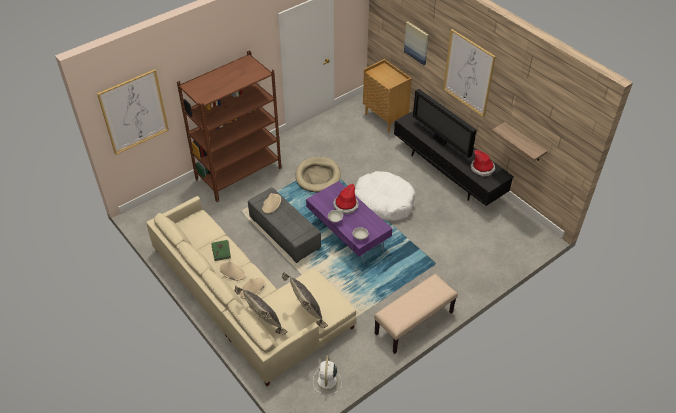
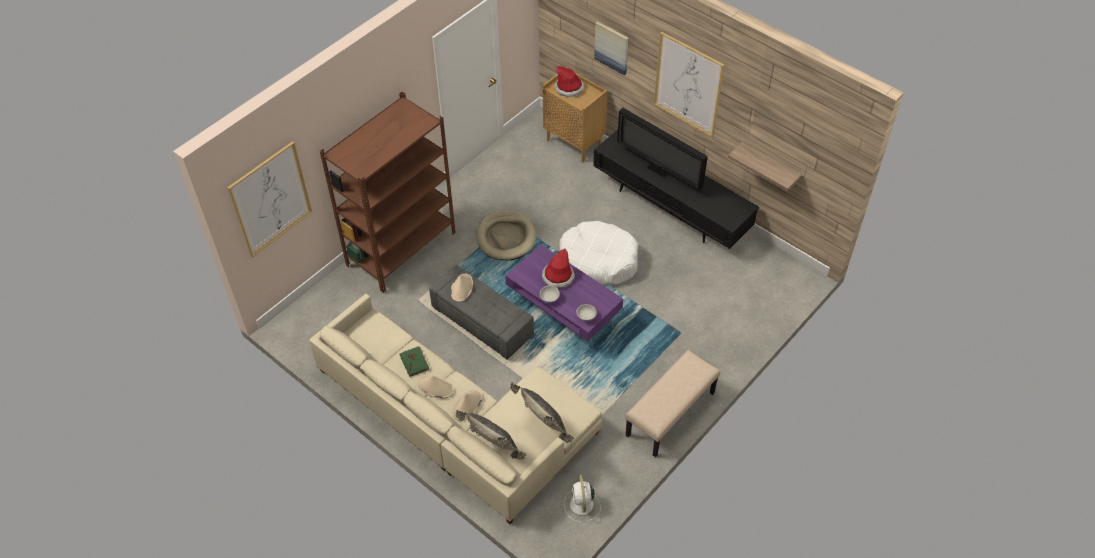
camera: 10 degrees left, 5 degrees up
hat [471,150,495,176] -> hat moved to [555,66,584,97]

